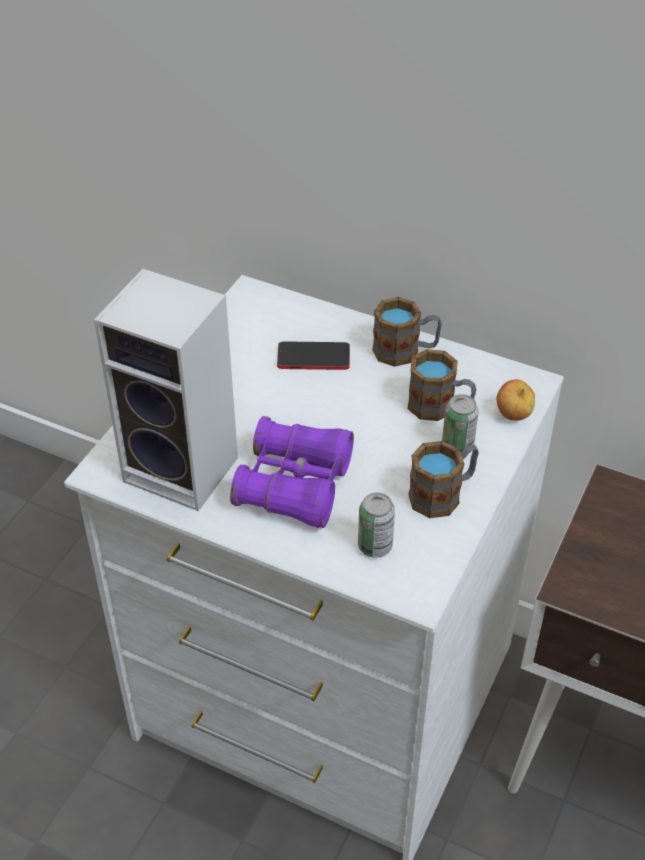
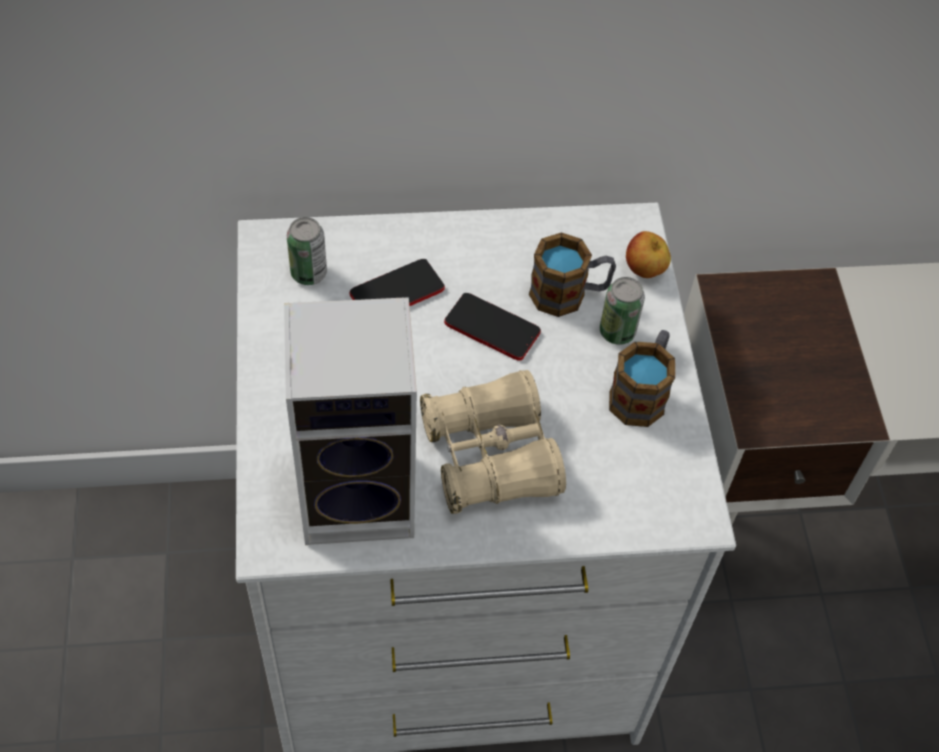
camera: 35 degrees left, 10 degrees up
purple binoculars [230,416,354,528] -> beige binoculars [420,370,566,514]
can [358,493,395,558] -> can moved to [287,217,327,285]
mug [372,297,442,367] -> none
none -> phone [444,293,541,361]

